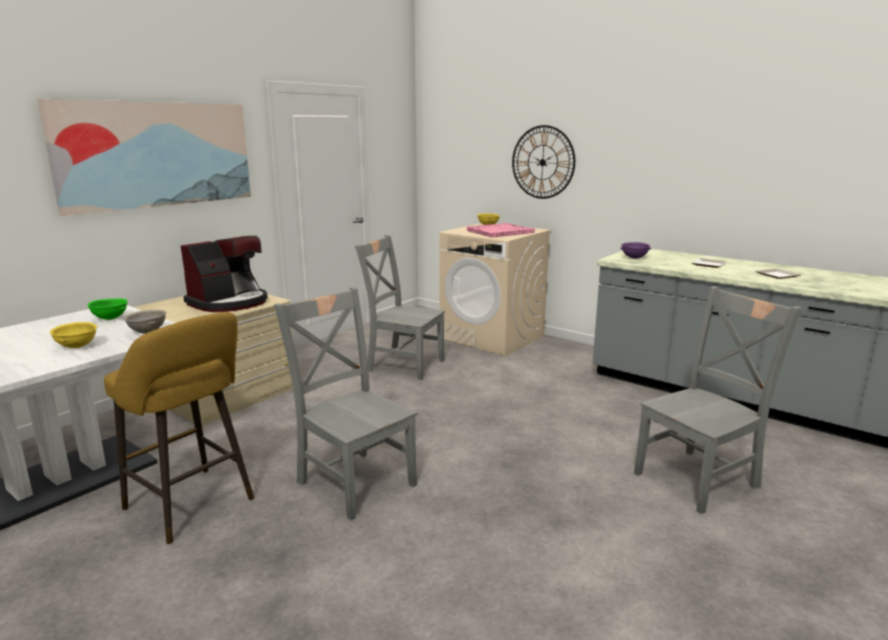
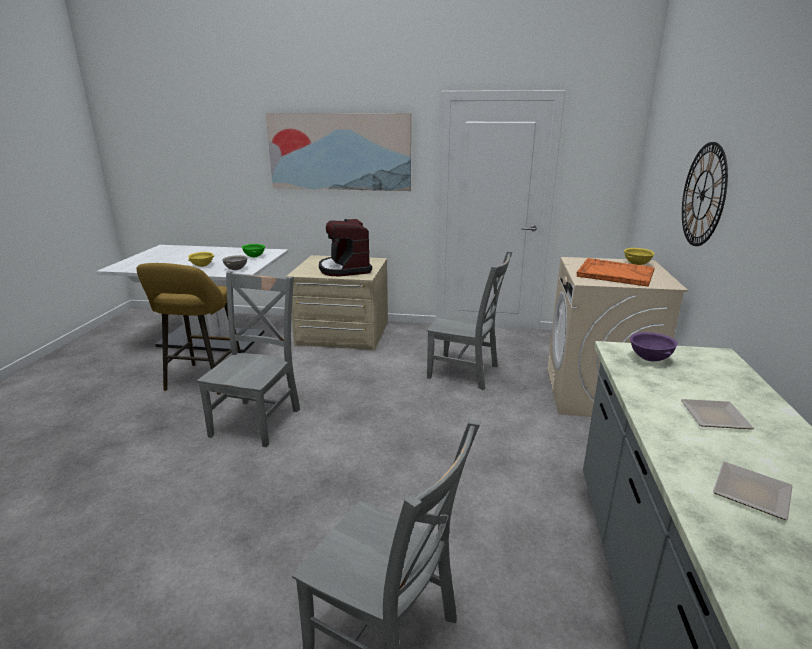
camera: 60 degrees right, 5 degrees up
coffee machine [181,236,268,312] -> coffee machine turned 60 degrees clockwise [319,219,372,276]
grey chair [355,235,445,380] -> grey chair turned 120 degrees clockwise [427,251,512,390]
pink tray [467,223,535,238] -> orange tray [577,258,655,286]

